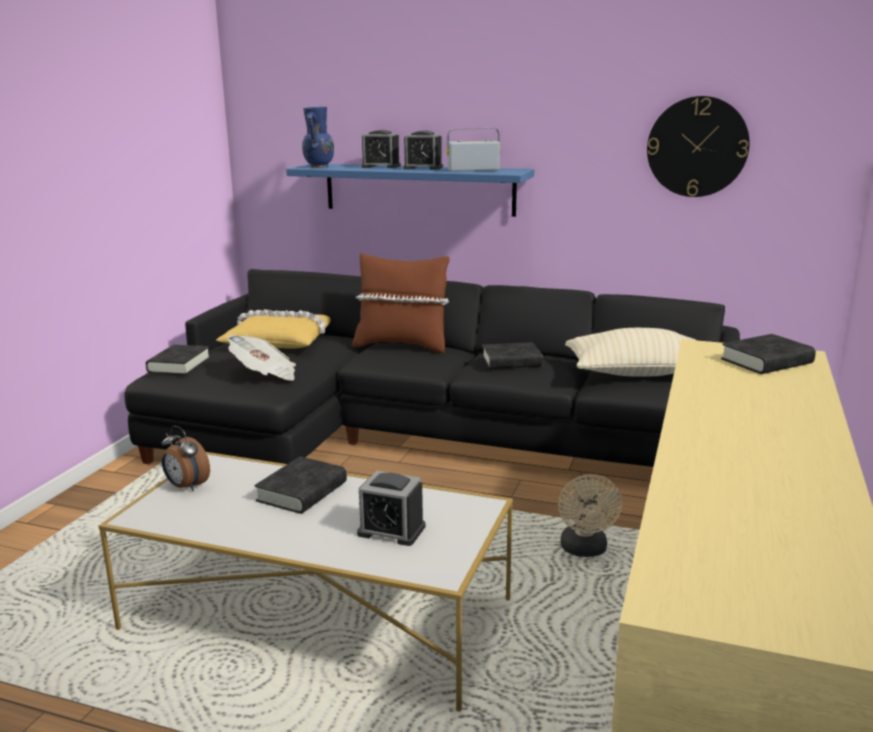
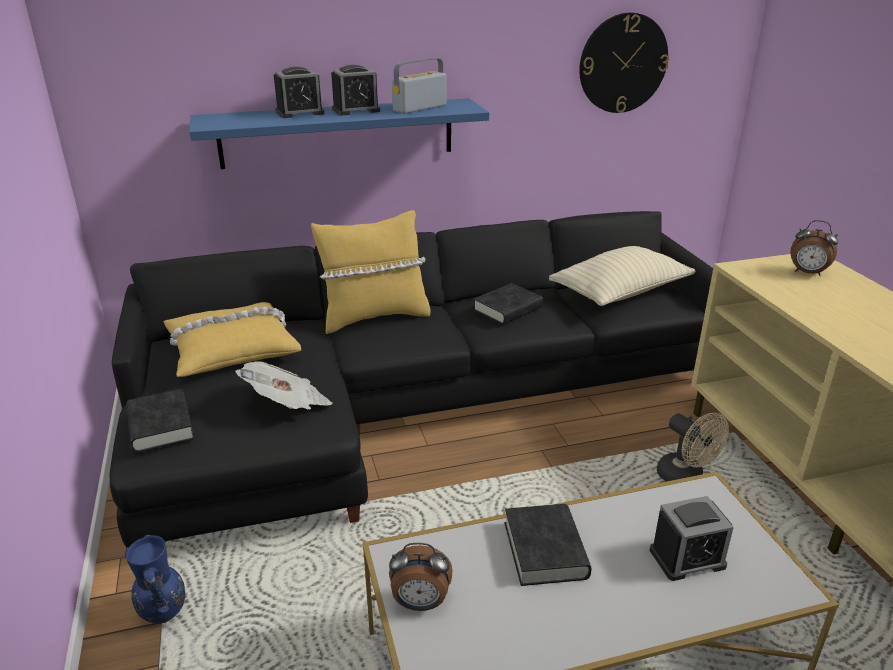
camera: 35 degrees left, 10 degrees up
blue vase [302,106,334,168] -> blue vase moved to [126,535,185,624]
brown pillow [352,253,450,353] -> yellow pillow [311,210,431,334]
black book [721,334,816,374] -> alarm clock [790,220,838,276]

